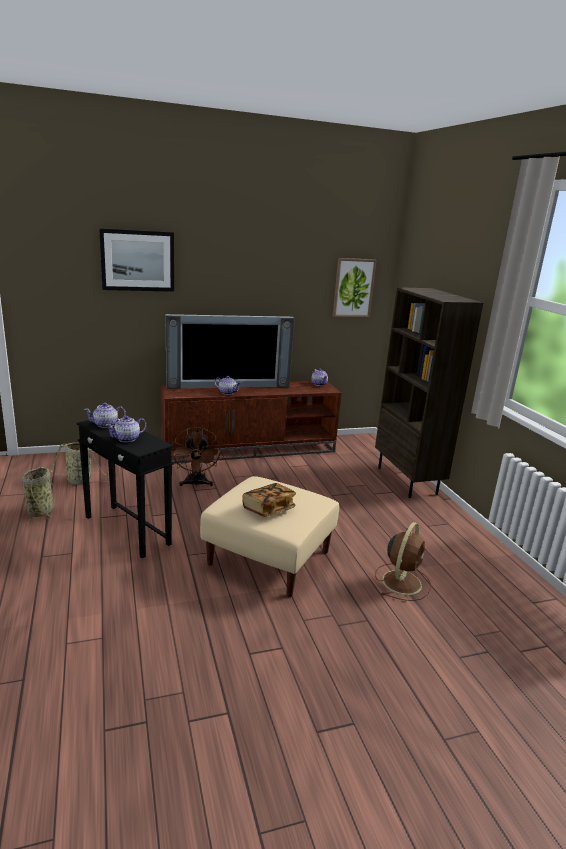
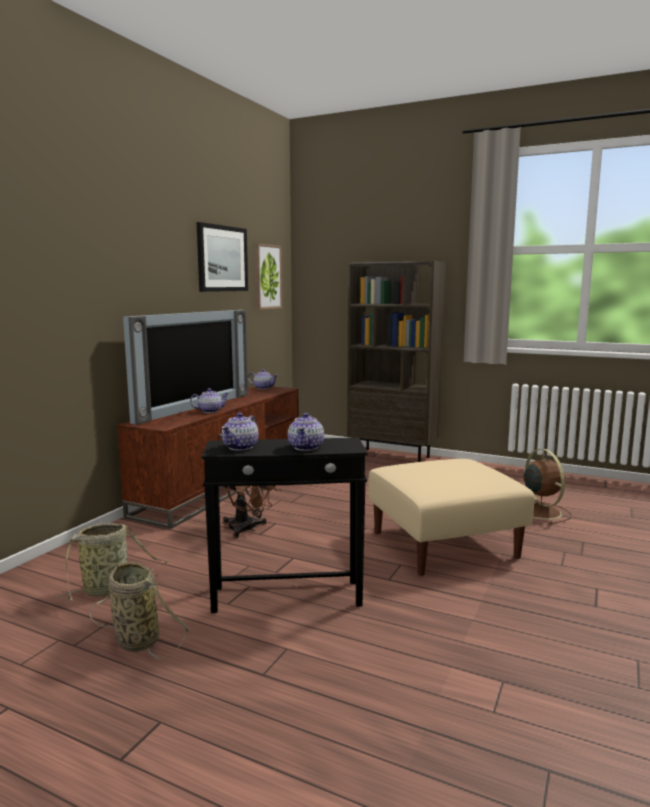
camera: 45 degrees left, 10 degrees down
picture [99,228,174,292] -> picture moved to [197,222,248,292]
book [242,483,296,517] -> none

